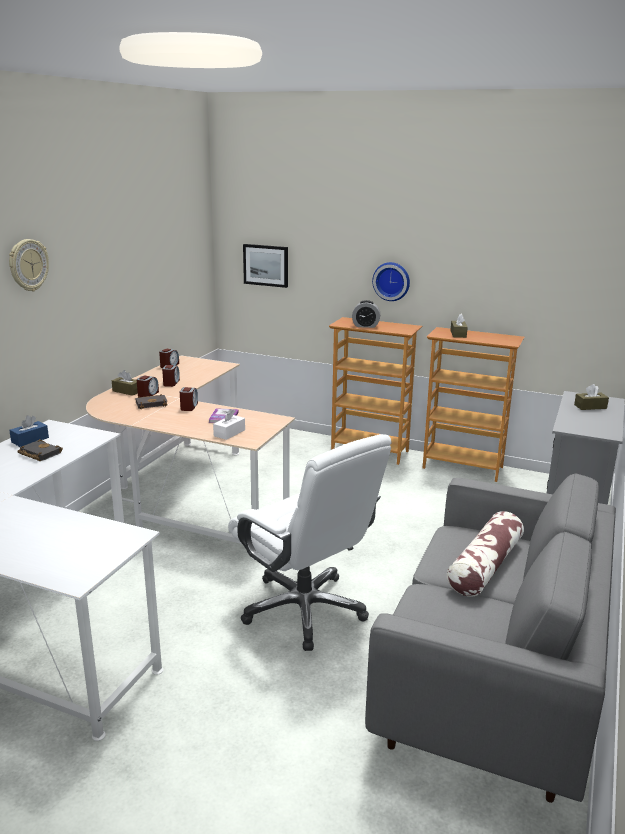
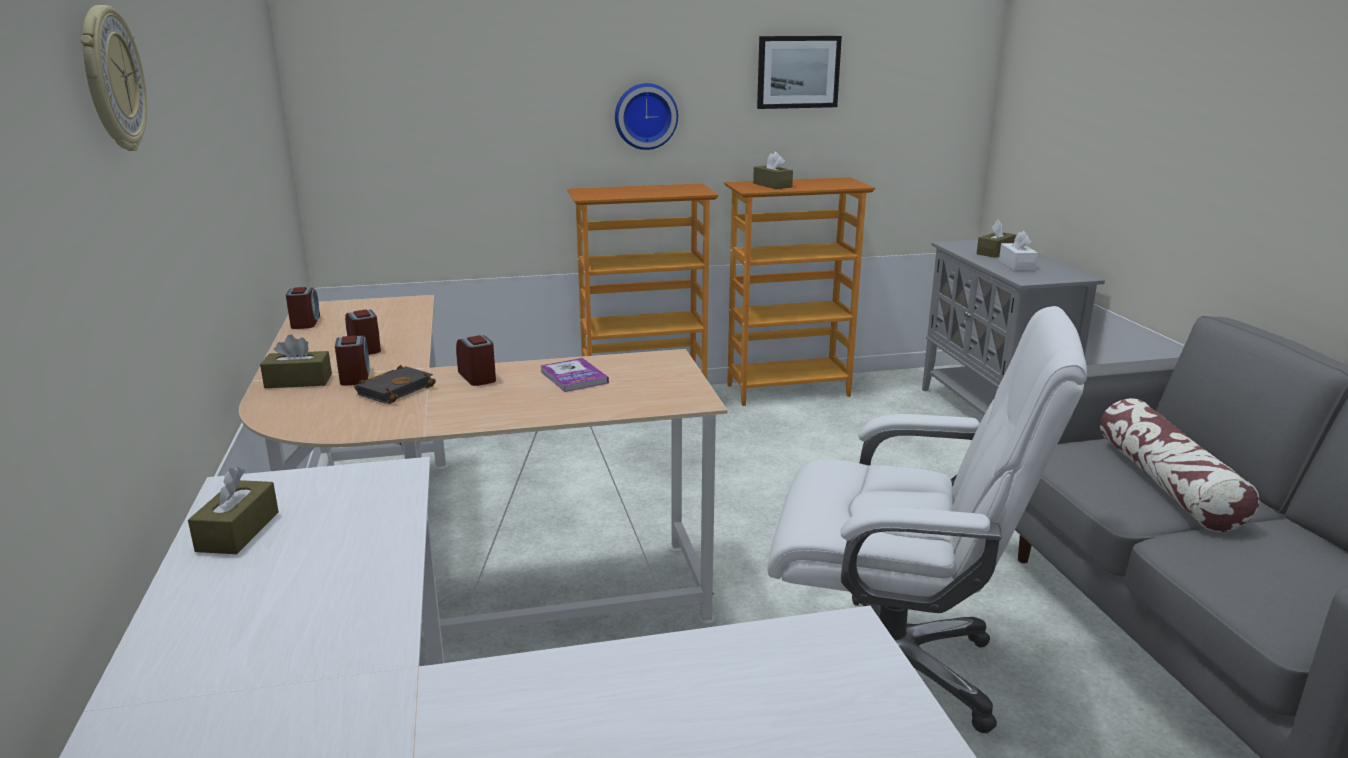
camera: 35 degrees left, 0 degrees up
blue tissue box [9,415,49,447] -> brown tissue box [188,467,279,554]
black book [17,439,63,461] -> none
white tissue box [213,409,245,440] -> white tissue box moved to [999,231,1038,271]
picture [243,244,288,288] -> picture moved to [757,36,842,109]
alarm clock [352,300,380,328] -> none

